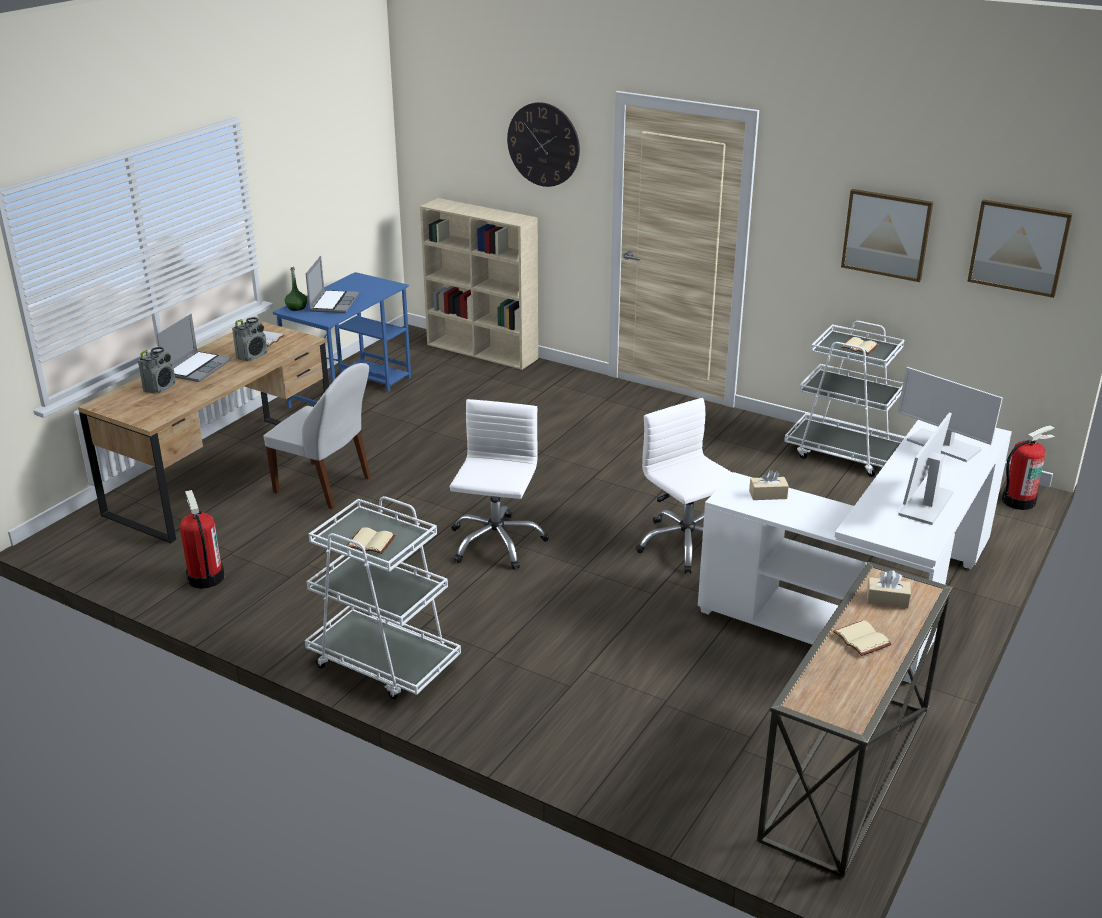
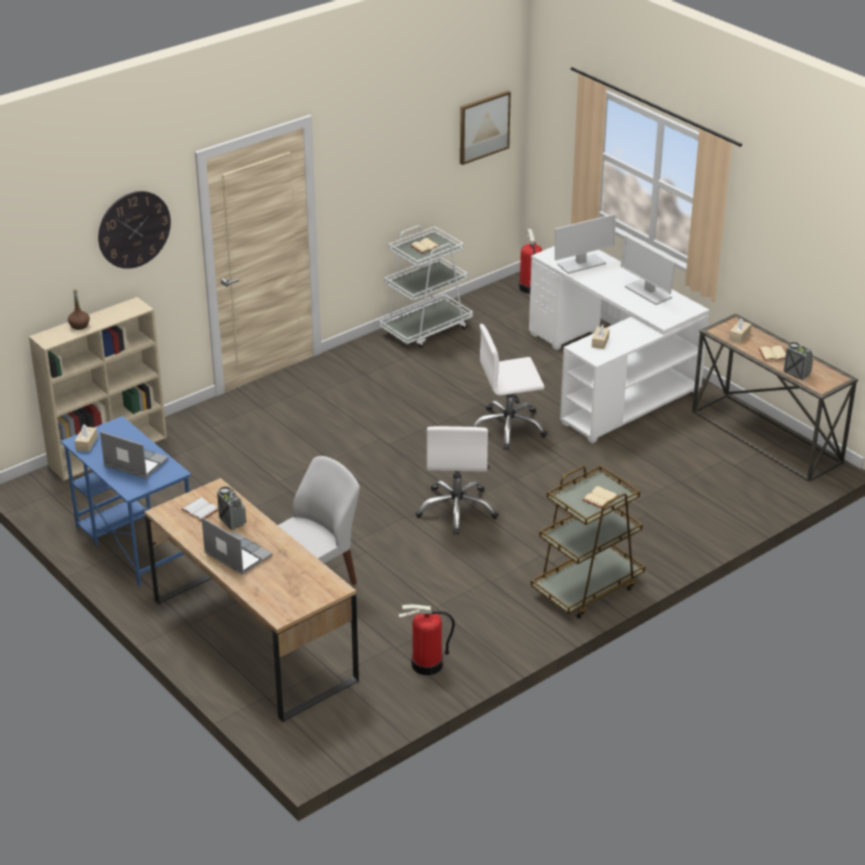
camera: 70 degrees left, 5 degrees up
radio [138,347,176,394] -> radio moved to [784,342,813,380]
green bottle [285,267,307,311] -> none
white cart [305,496,461,700] -> brown cart [531,465,645,619]
white office chair [450,399,549,569] -> white office chair turned 120 degrees counterclockwise [415,426,499,535]
picture [841,189,933,282] -> none
none -> brown bottle [68,289,90,330]
none -> beige tissue box [75,424,98,452]

